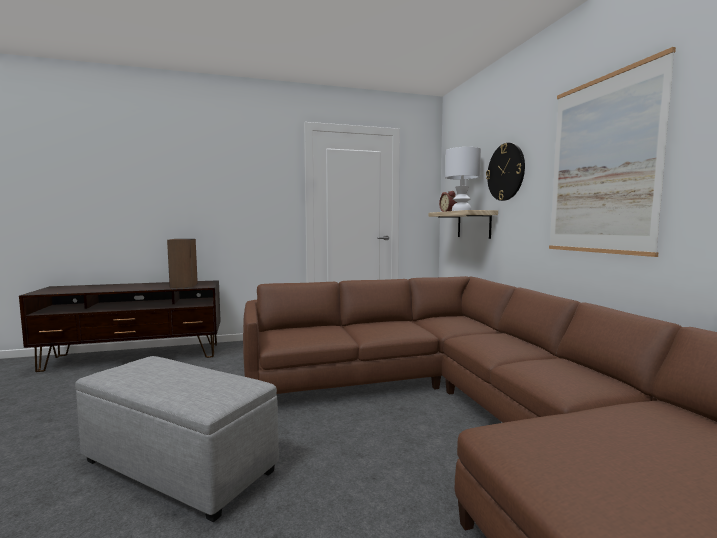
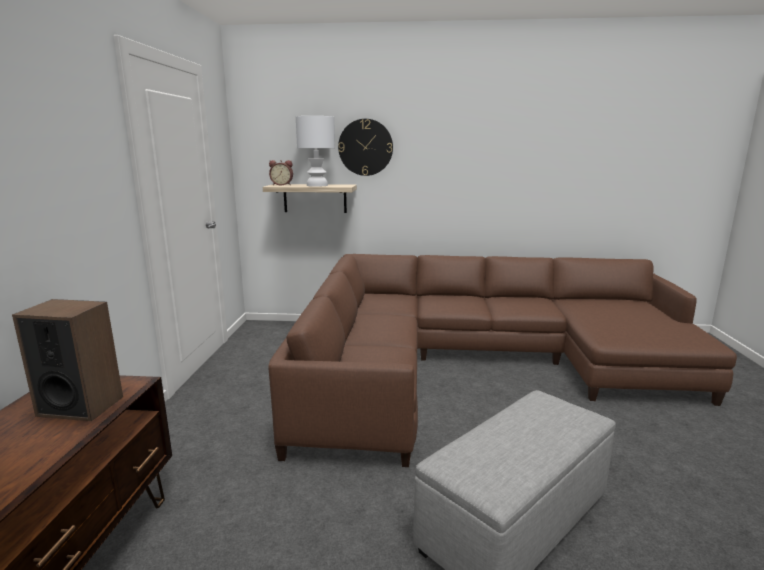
camera: 70 degrees left, 10 degrees up
picture [549,47,676,257] -> none

